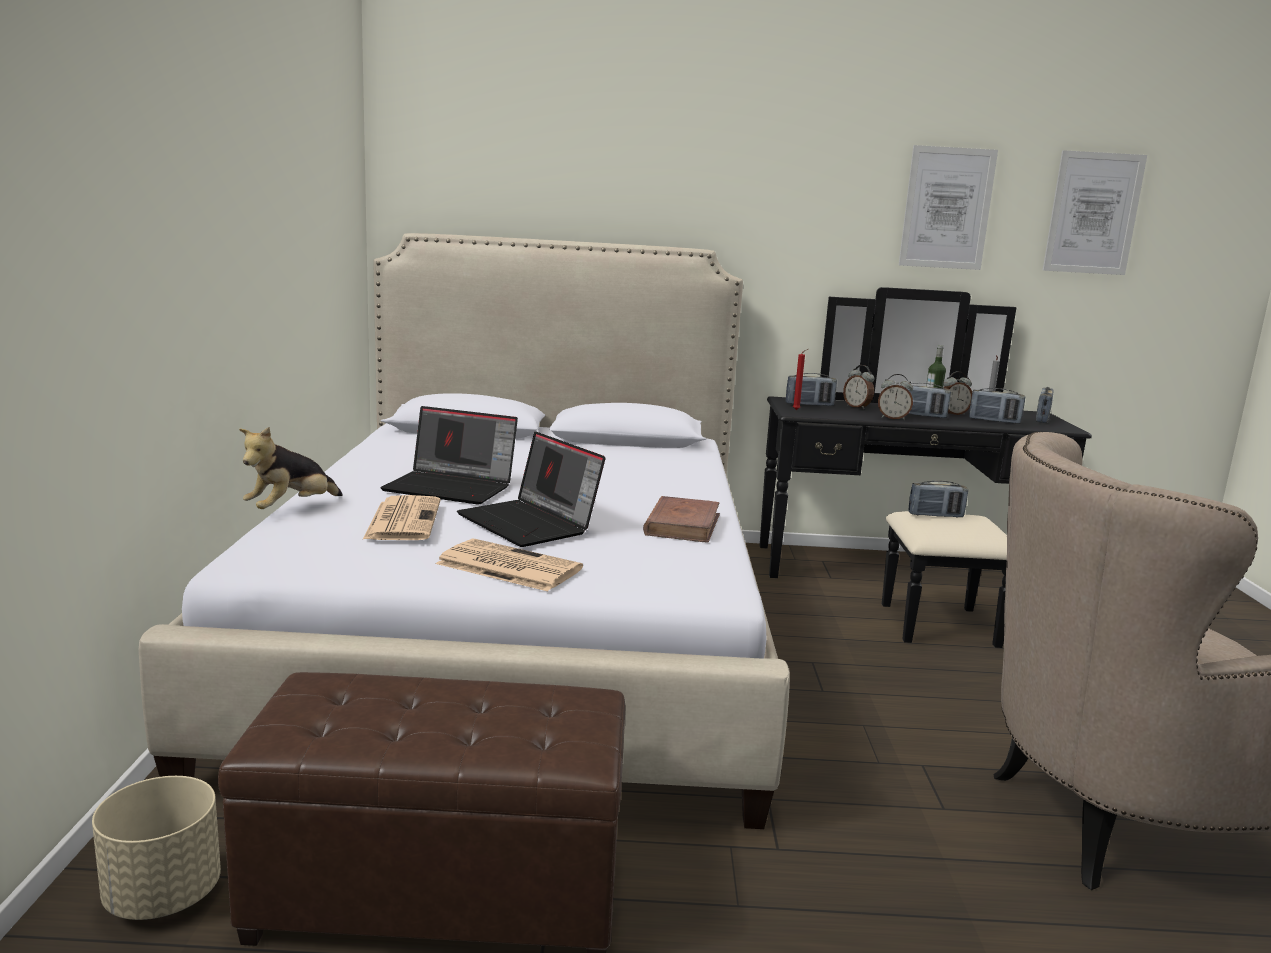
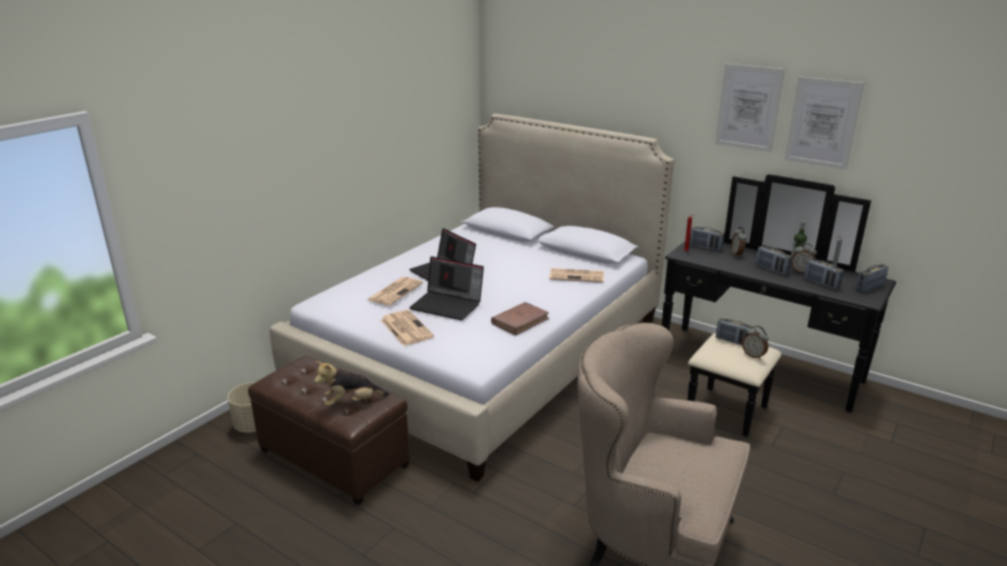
camera: 35 degrees right, 10 degrees up
plush toy [239,427,343,509] -> plush toy moved to [314,361,390,406]
laptop [457,431,605,547] -> laptop turned 60 degrees counterclockwise [409,256,484,320]
alarm clock [878,374,913,420] -> alarm clock moved to [742,326,769,359]
picture [1043,150,1147,275] -> picture moved to [715,64,785,152]
none -> newspaper [549,268,604,283]

